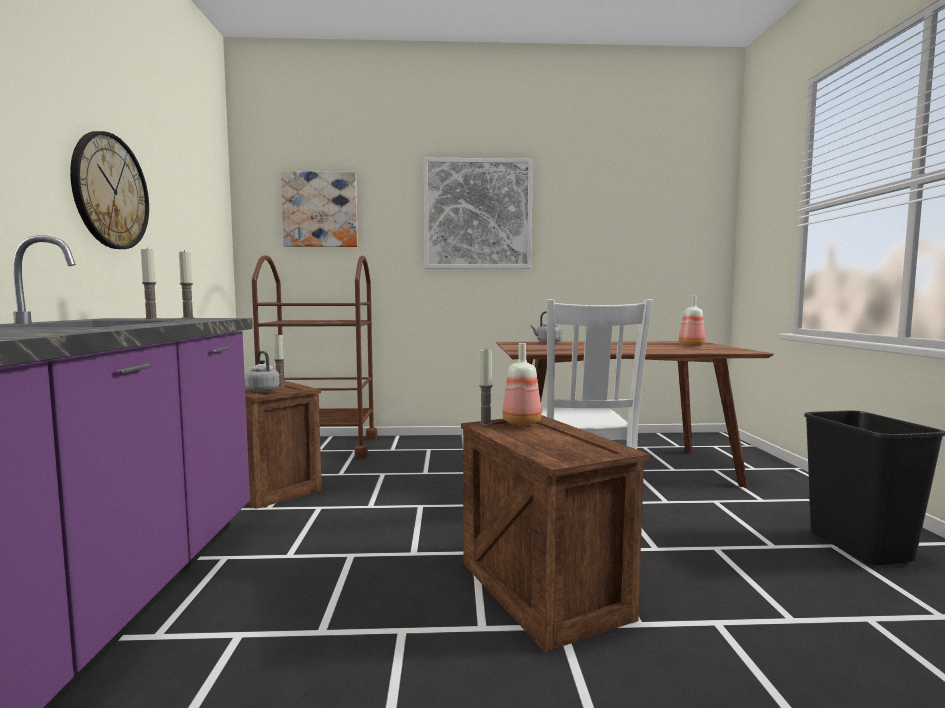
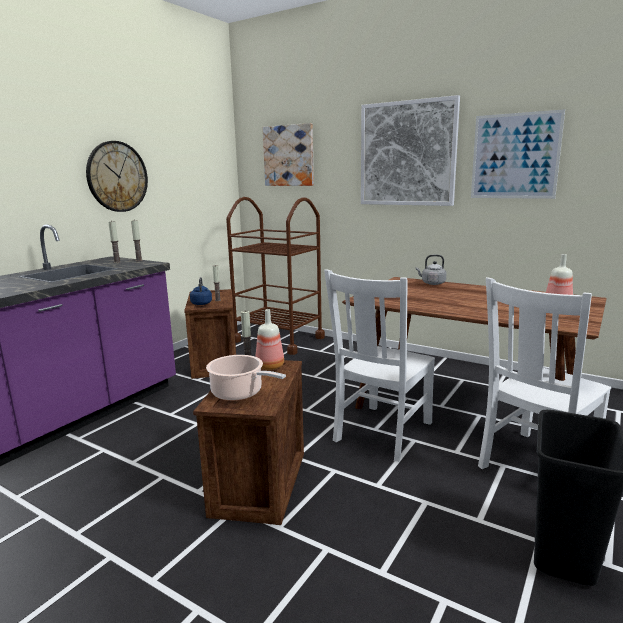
camera: 35 degrees right, 10 degrees up
grey kettle [245,351,280,392] -> blue kettle [190,277,212,305]
none -> cooking pot [206,355,286,401]
none -> picture [471,109,565,199]
none -> white chair [478,277,611,469]

